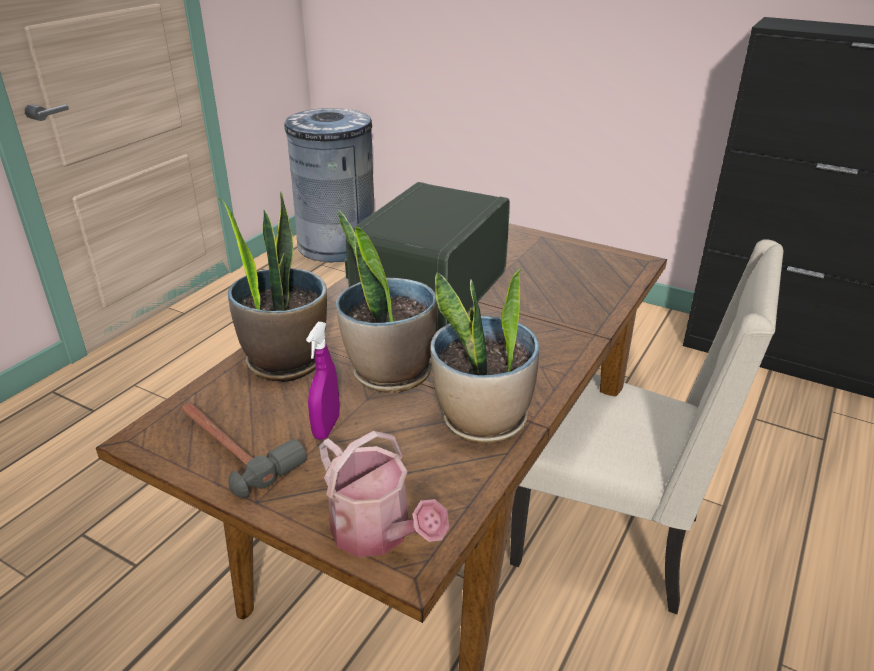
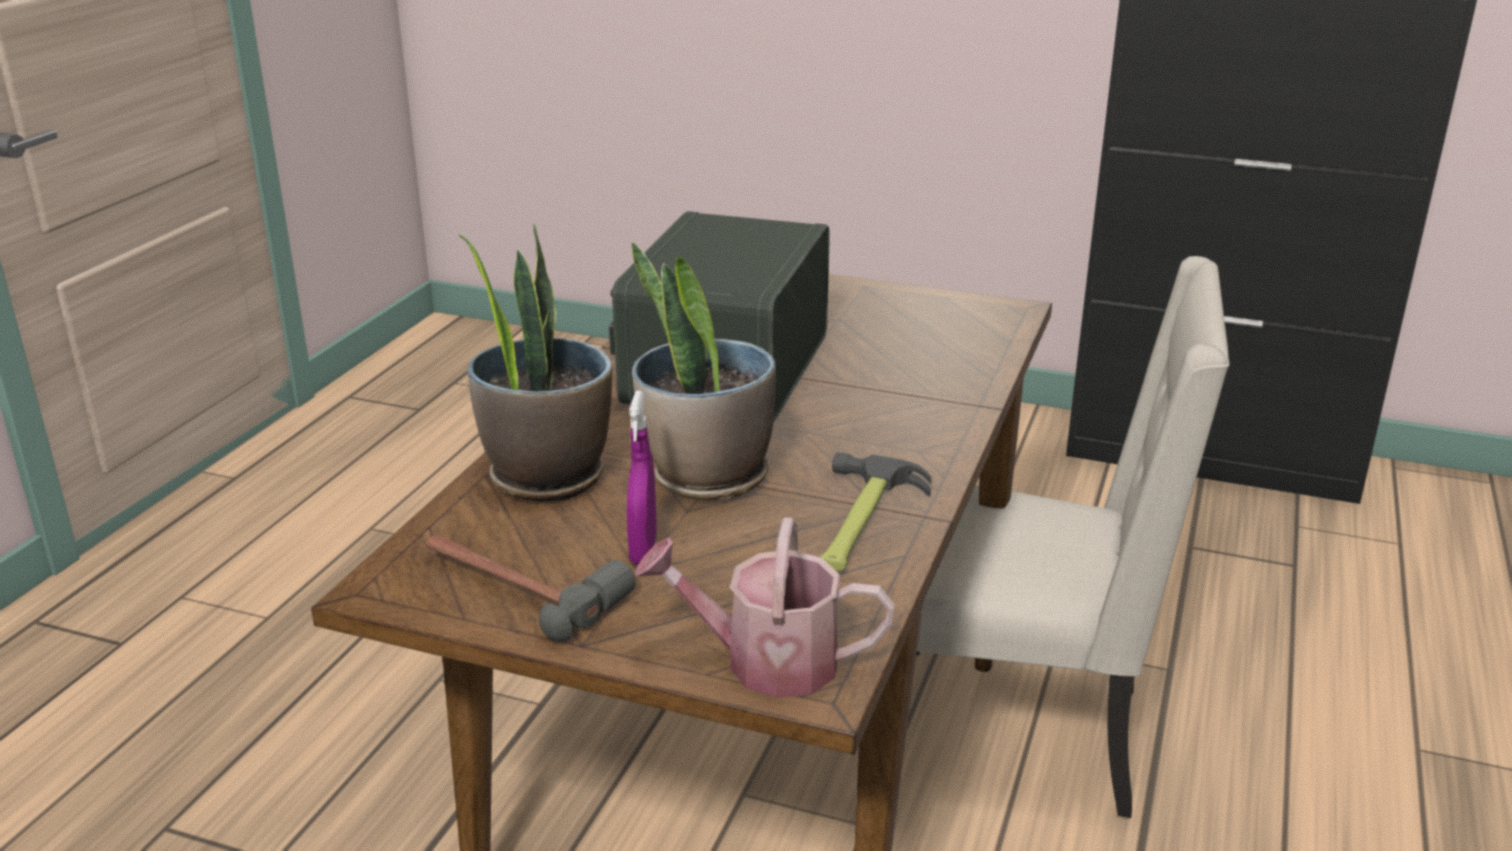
camera: 10 degrees left, 5 degrees down
grey trash can [284,108,374,263] -> none
watering can [319,431,449,557] -> watering can turned 150 degrees clockwise [635,517,894,698]
potted plant [430,268,539,443] -> hammer [820,452,932,571]

